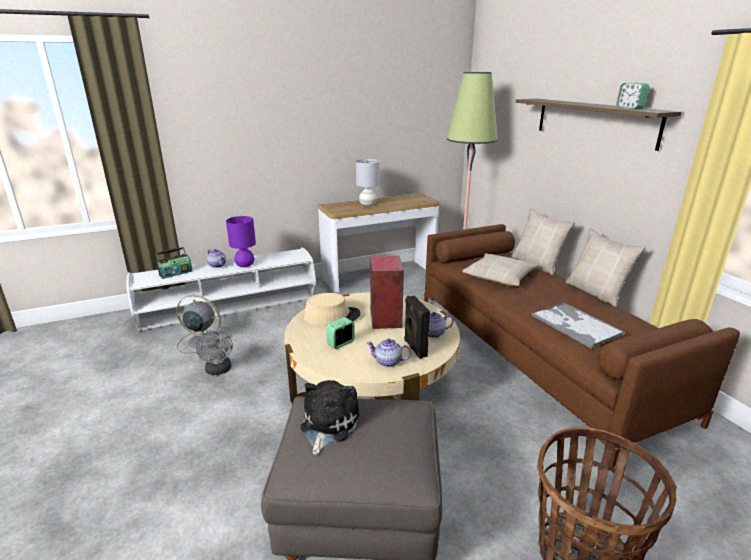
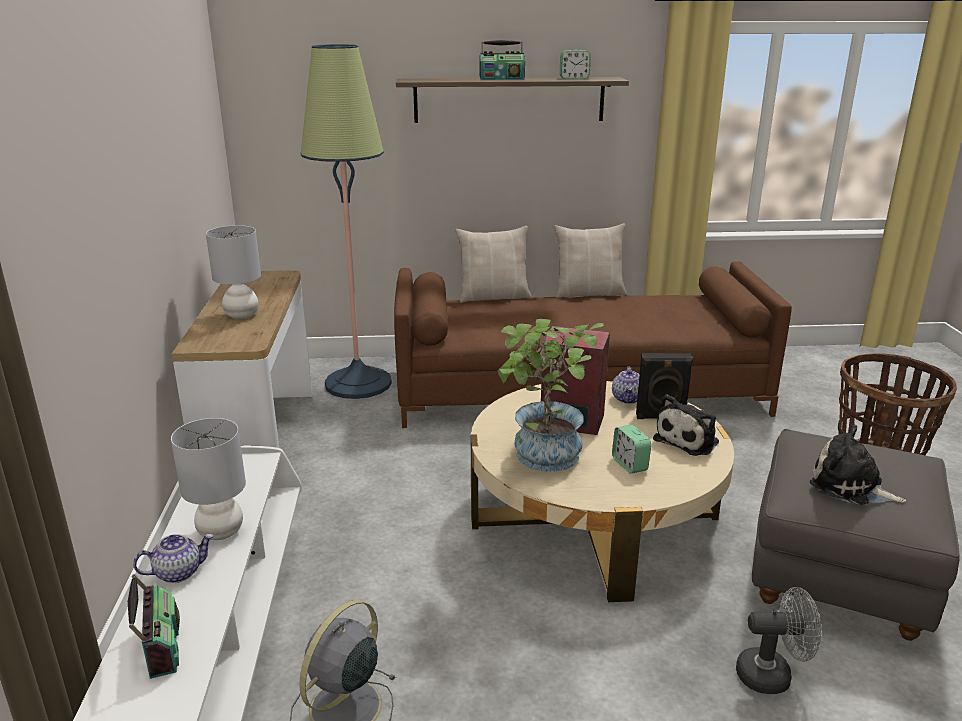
camera: 70 degrees left, 0 degrees up
grey fan [196,331,233,375] -> grey fan moved to [736,587,822,694]
purple table lamp [226,216,256,267] -> grey table lamp [171,418,246,540]
beige hat [304,293,361,326] -> potted plant [498,319,604,472]
teapot [367,339,411,367] -> plush toy [653,394,719,456]
beige pillow [463,253,538,286] -> none
tray [532,302,625,349] -> none
none -> radio [480,40,525,80]

